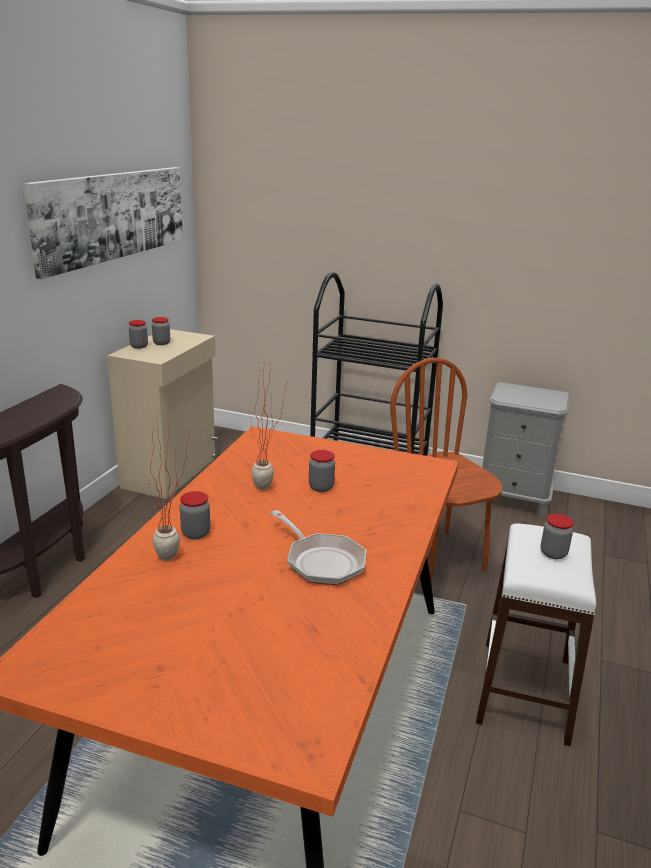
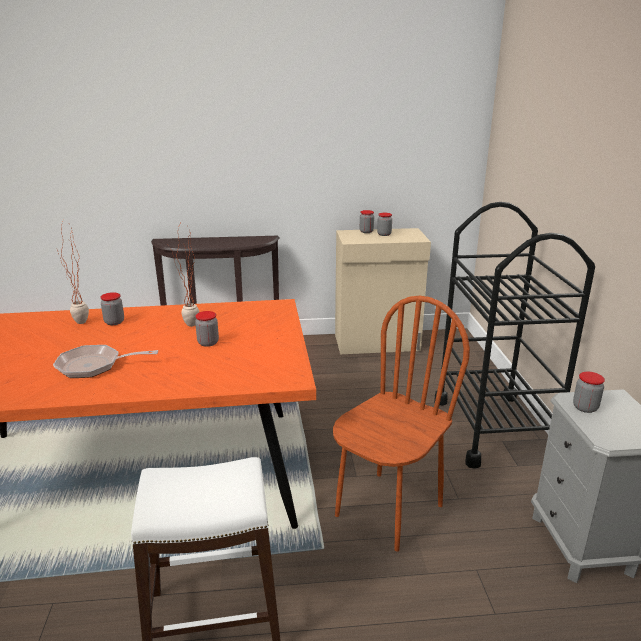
camera: 65 degrees right, 0 degrees up
picture [23,167,183,279] -> none
frying pan [270,510,366,585] -> frying pan turned 60 degrees clockwise [53,345,158,378]
jar [541,514,574,559] -> jar moved to [573,372,605,413]

